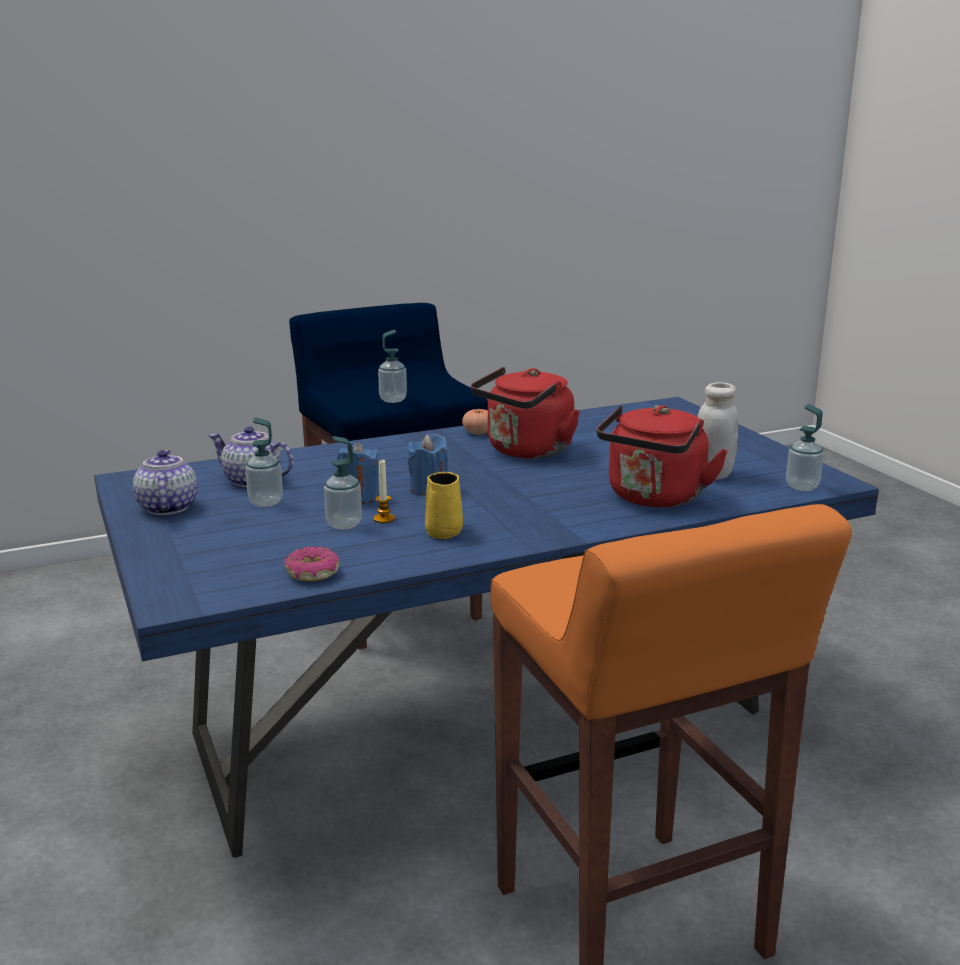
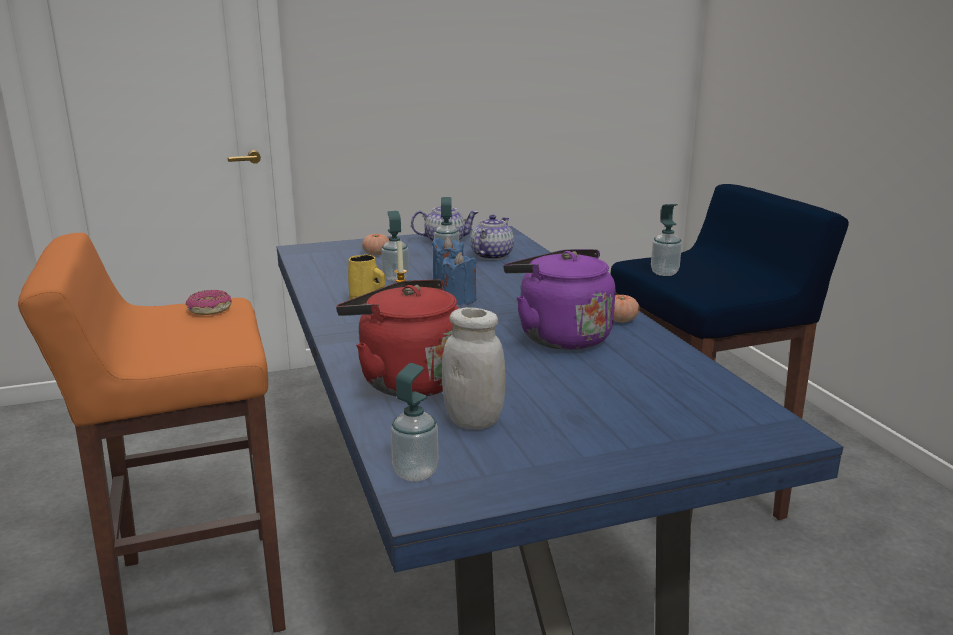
camera: 95 degrees right, 0 degrees up
donut [284,547,339,581] -> donut moved to [186,290,232,315]
red kettle [471,367,580,459] -> purple kettle [504,249,615,350]
none -> tomato [362,233,389,255]

